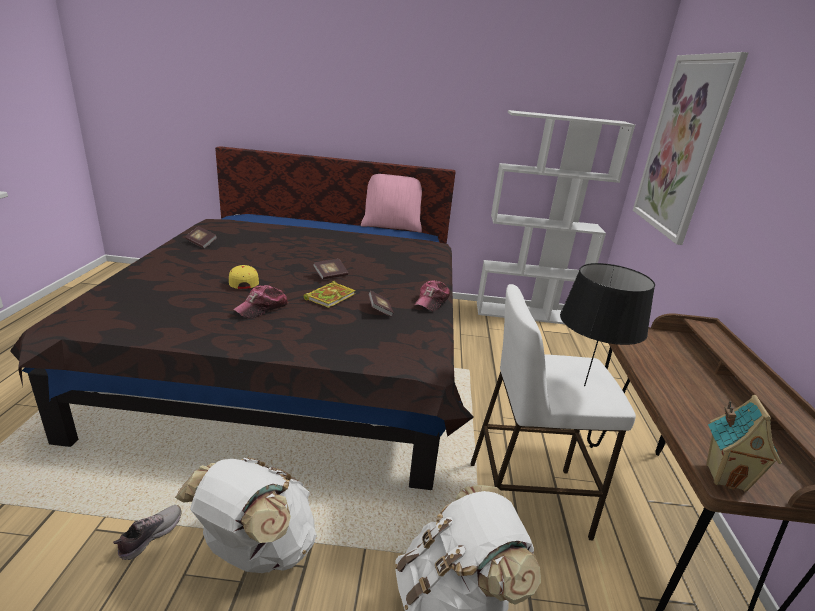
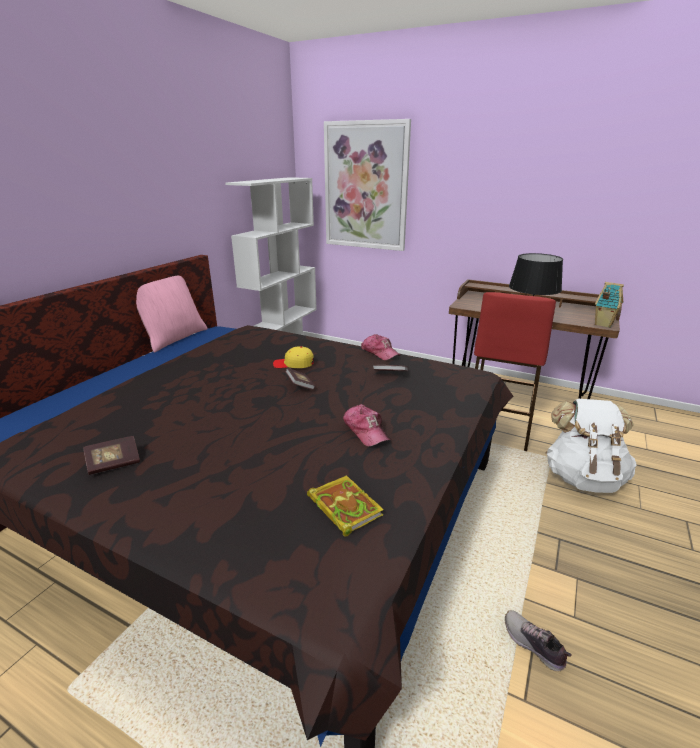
camera: 65 degrees left, 0 degrees up
white backpack [175,458,317,573] -> none
yellow cap [229,265,259,289] -> yellow cap moved to [273,346,314,368]
book [303,281,356,308] -> book moved to [307,476,384,537]
white stool [471,284,636,540] -> red stool [474,292,556,451]

